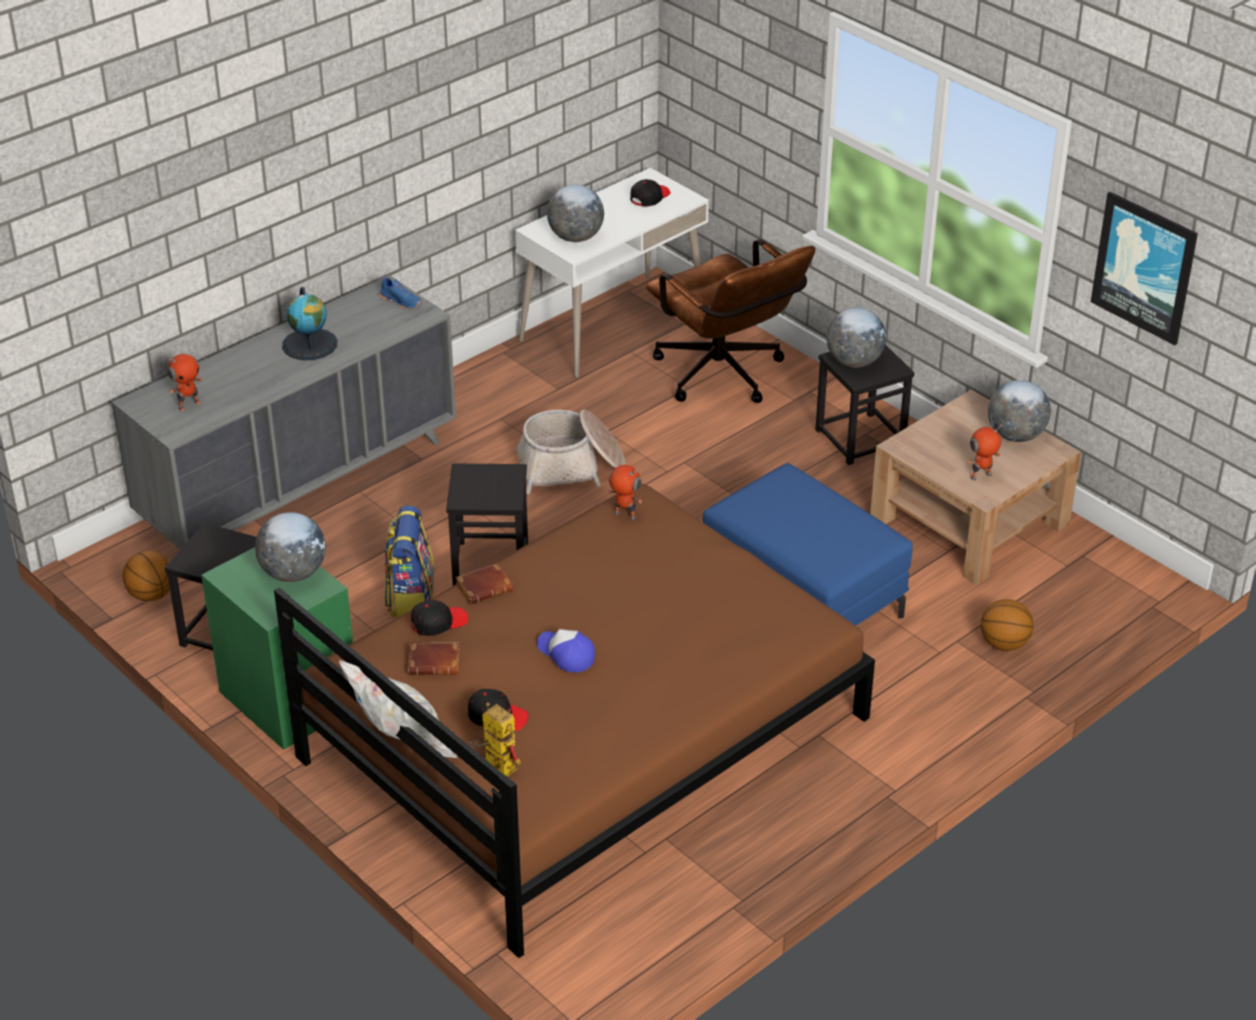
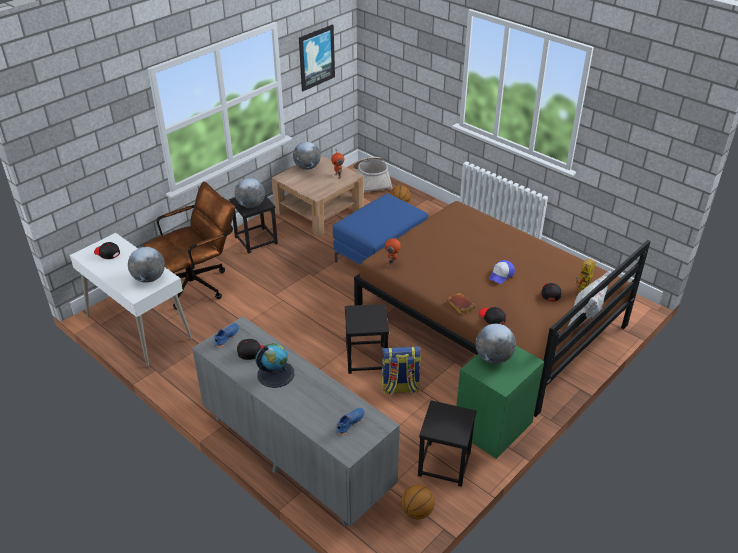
camera: 95 degrees left, 0 degrees up
toy robot [165,354,203,411] -> blue shoe [335,408,365,436]
brown book [408,643,459,675] -> none
basket [516,409,626,494] -> basket moved to [353,157,393,194]
none -> black cap [237,339,264,360]

